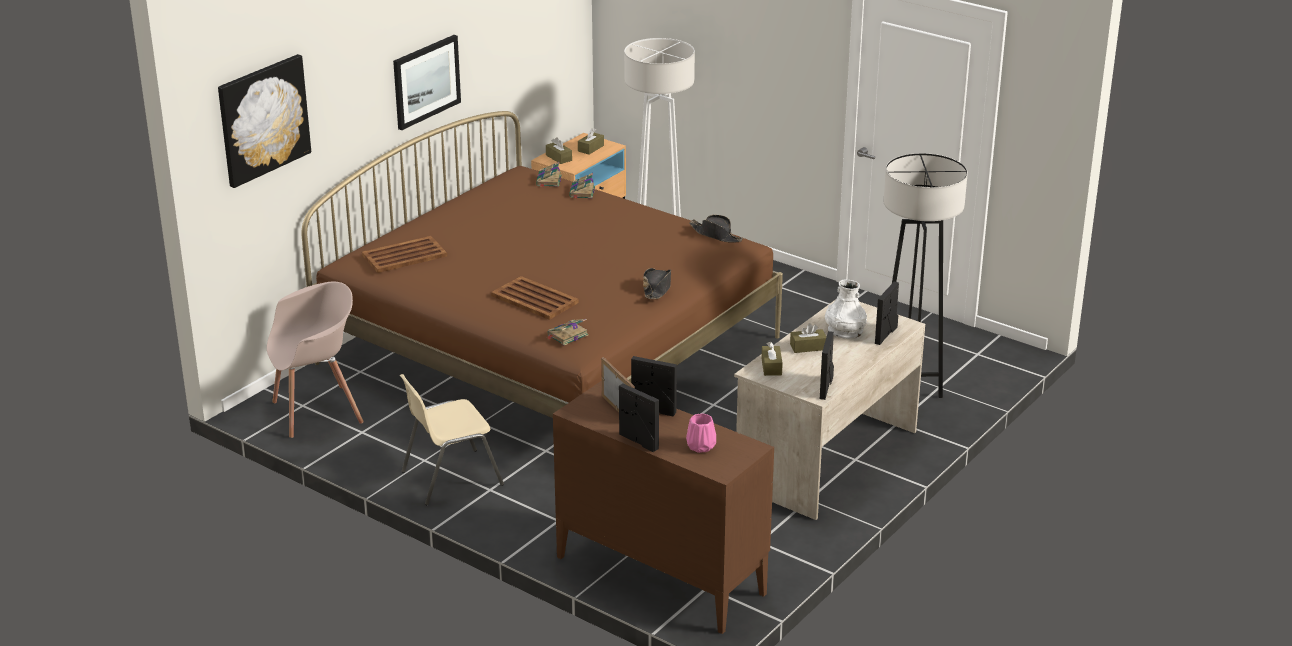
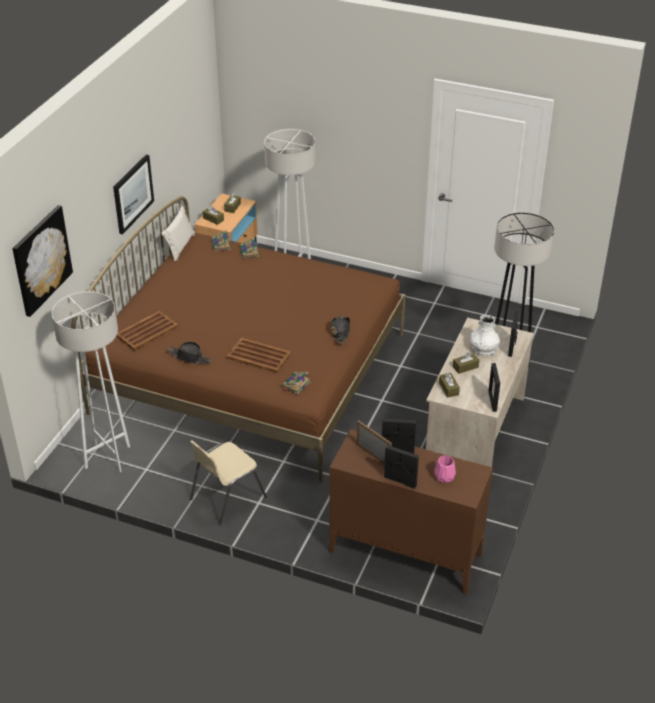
camera: 15 degrees left, 10 degrees up
beige chair [267,282,364,438] -> white floor lamp [52,291,130,472]
black hat [689,215,743,242] -> black hat moved to [167,342,212,364]
none -> white pillow [161,206,195,261]

